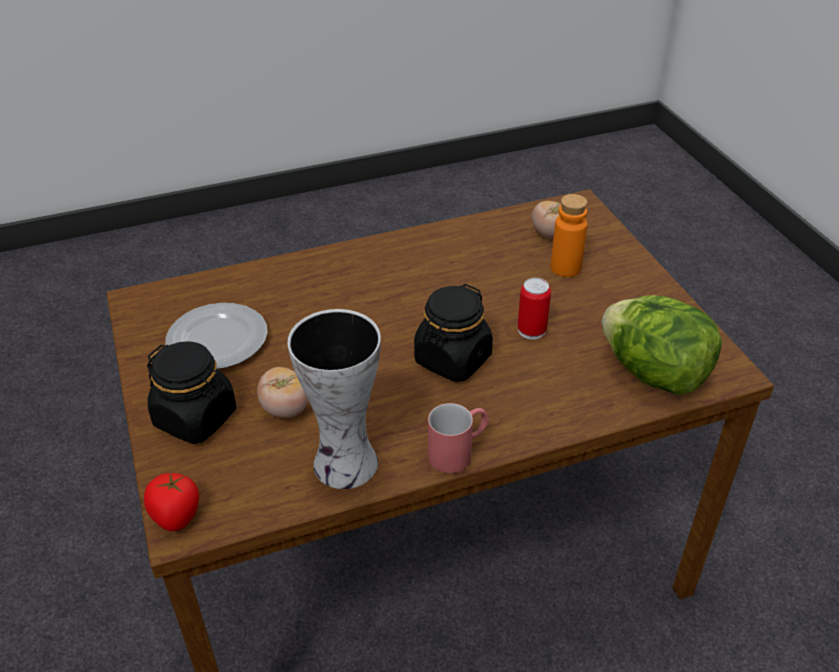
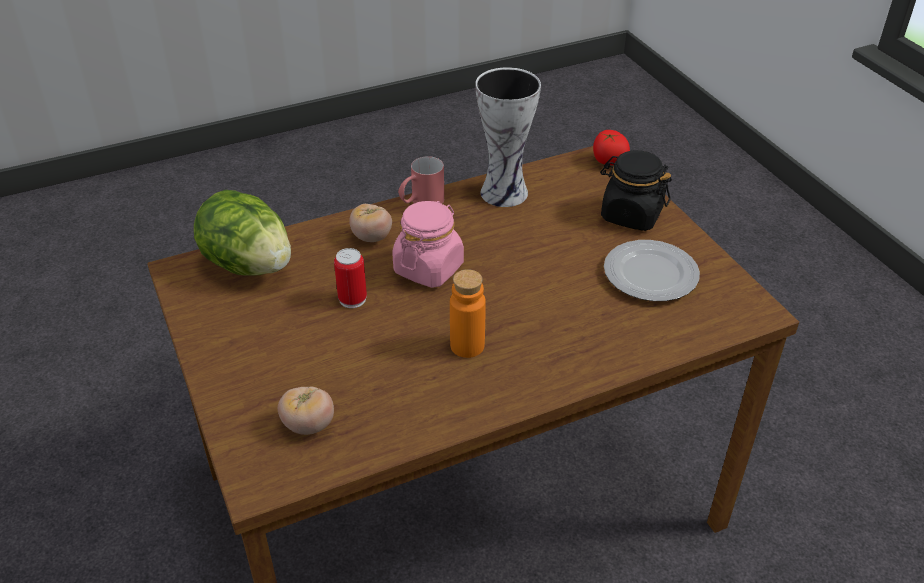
camera: 175 degrees right, 0 degrees up
tomato [257,367,308,418] -> tomato moved to [349,204,392,242]
black jar [414,284,493,382] -> pink jar [392,201,464,288]
orange bottle [550,194,588,277] -> orange bottle moved to [450,269,486,358]

